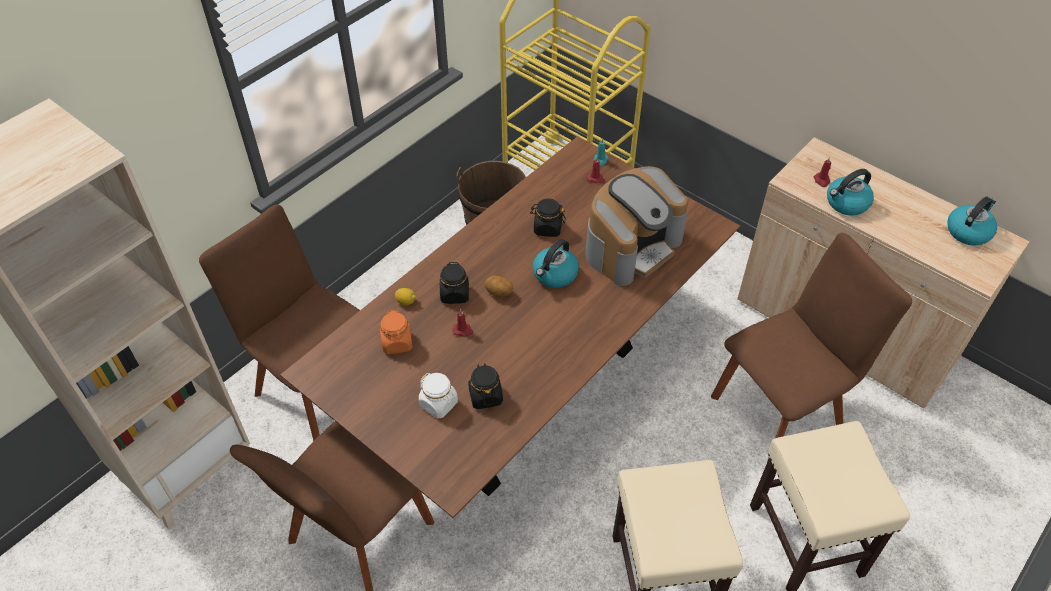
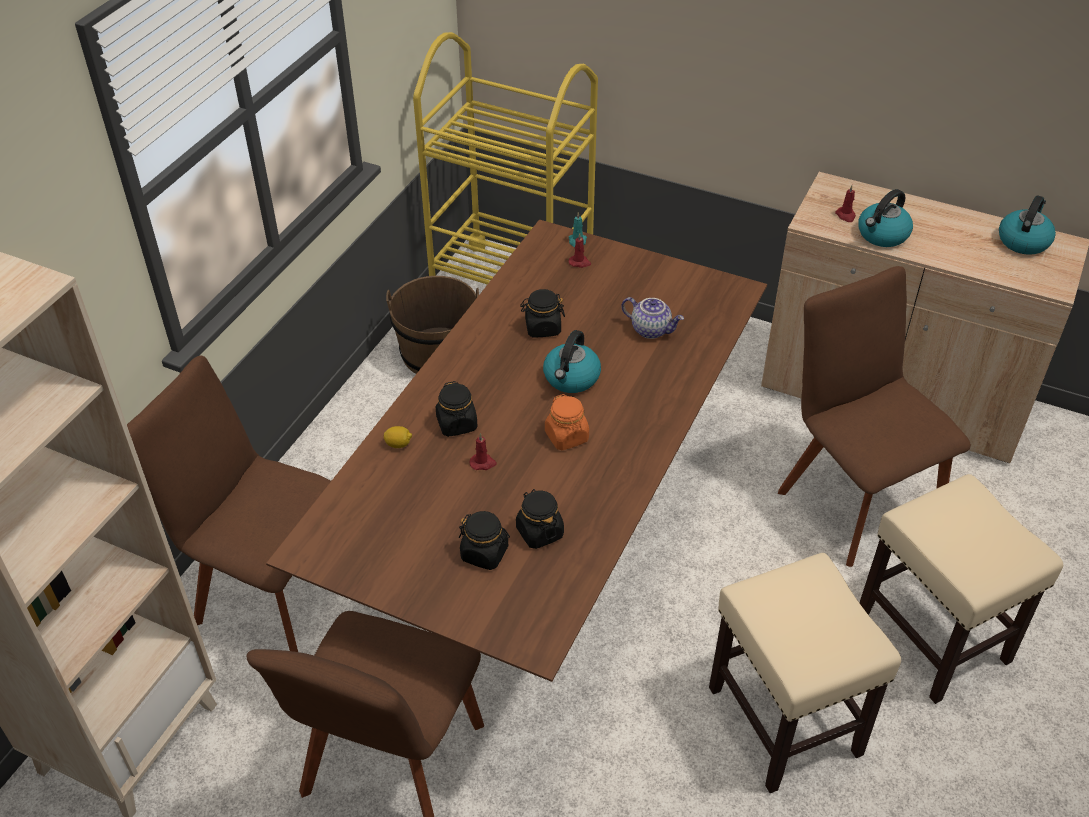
camera: 15 degrees left, 5 degrees down
orange jar [380,310,413,354] -> orange jar moved to [545,394,589,450]
white jar [419,373,458,418] -> black jar [459,511,510,570]
potato [484,275,513,297] -> none
coffee machine [586,166,688,286] -> teapot [621,297,684,339]
brown chair [711,232,912,462] -> brown chair turned 75 degrees counterclockwise [778,266,971,567]

